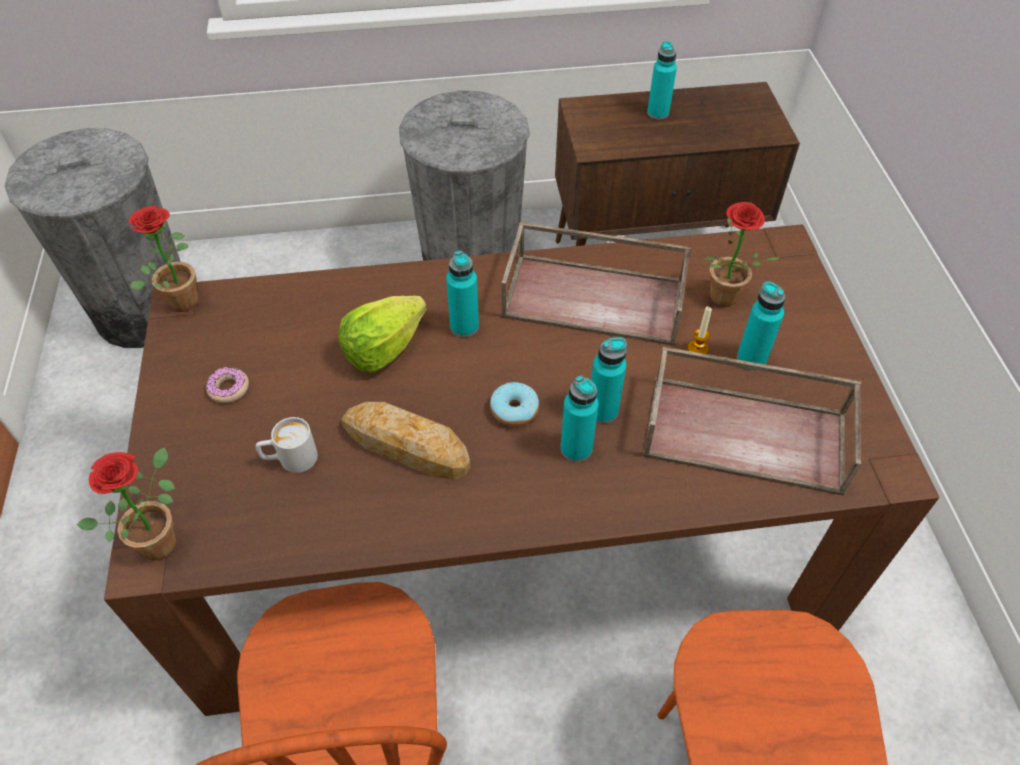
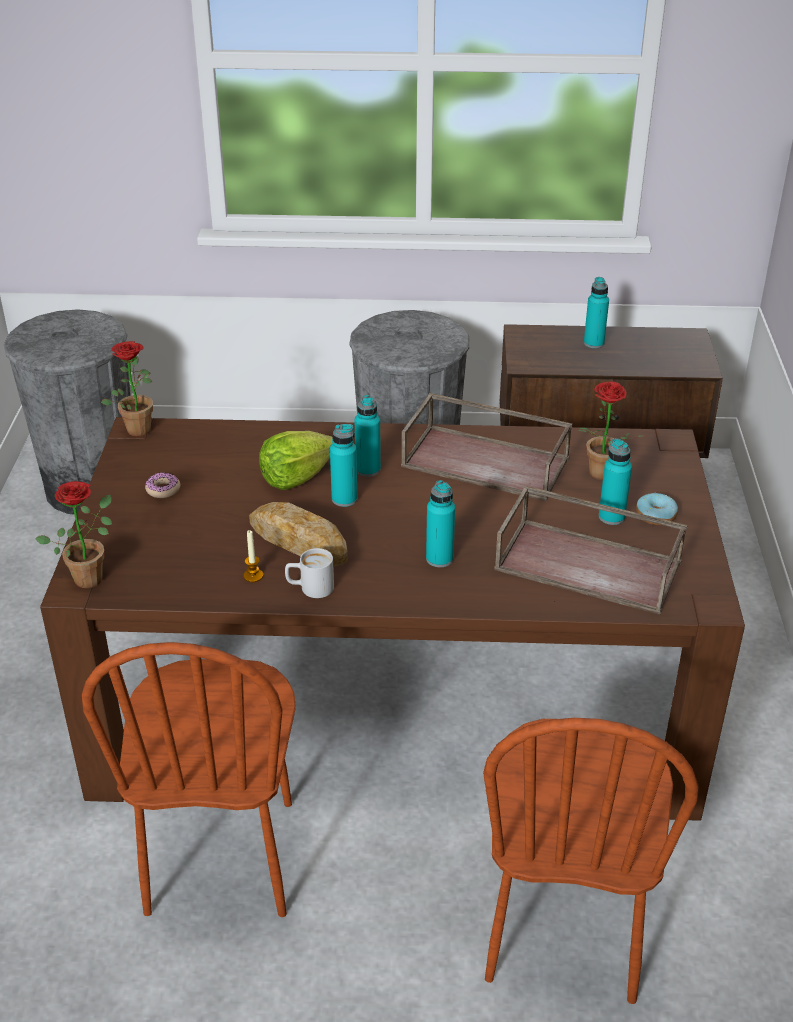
camera: 10 degrees right, 15 degrees down
white mug [256,417,318,473] -> white mug moved to [285,548,334,598]
donut [490,382,539,427] -> donut moved to [636,492,678,525]
turquoise bottle [591,337,627,423] -> turquoise bottle moved to [330,424,358,507]
candle [688,307,712,354] -> candle moved to [244,530,263,582]

